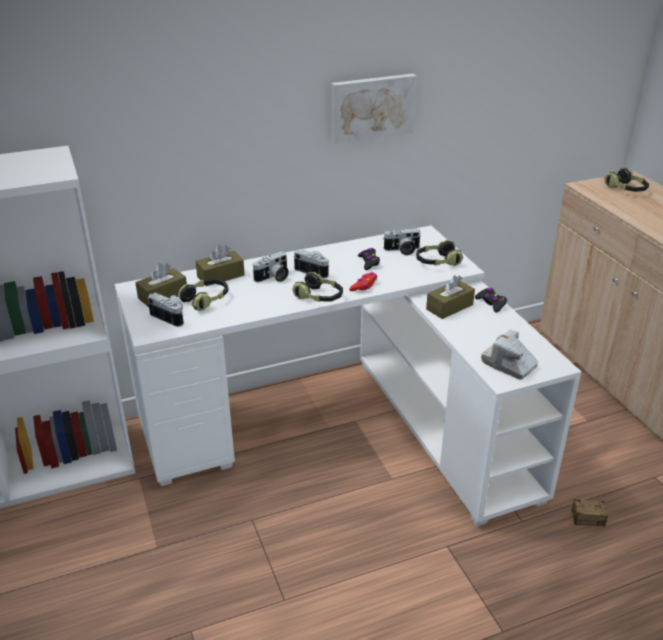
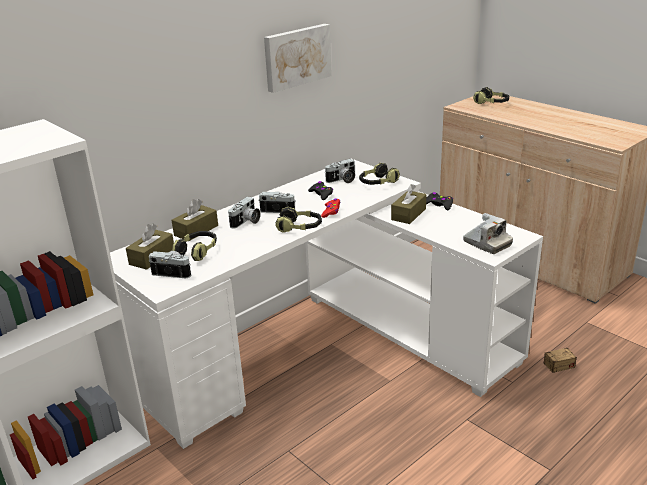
camera: 20 degrees left, 5 degrees down
camera [481,330,539,380] -> camera turned 150 degrees counterclockwise [463,213,513,254]

